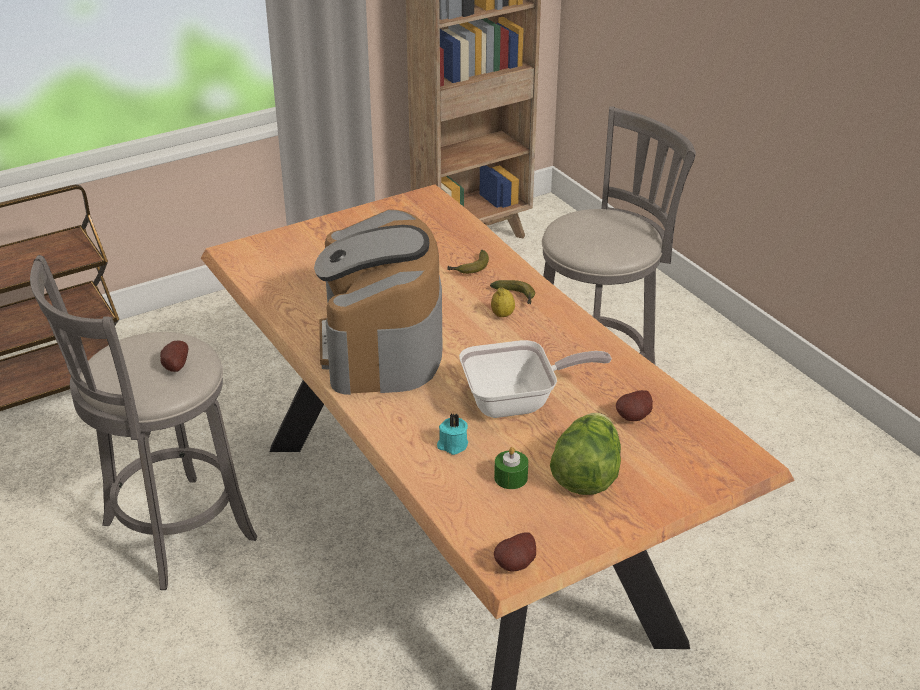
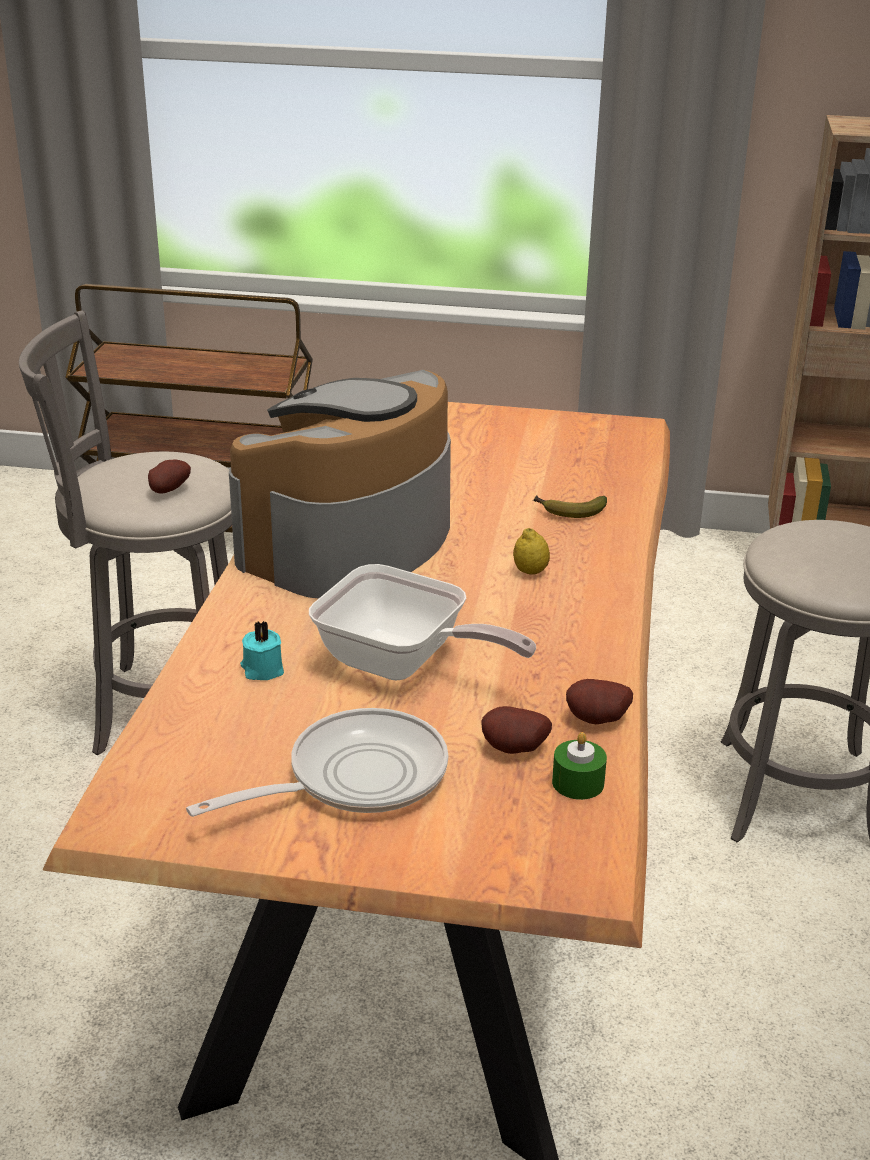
camera: 40 degrees right, 5 degrees down
banana [490,280,535,305] -> none
green candle [494,447,528,489] -> green candle moved to [552,732,607,800]
potato [494,533,536,572] -> potato moved to [566,679,633,724]
lettuce [550,413,621,495] -> frying pan [186,708,448,817]

